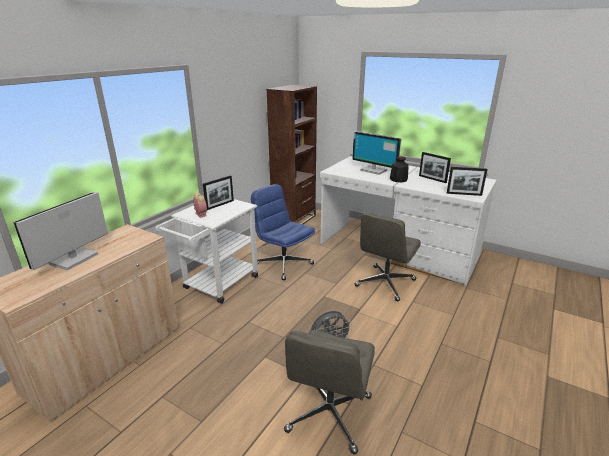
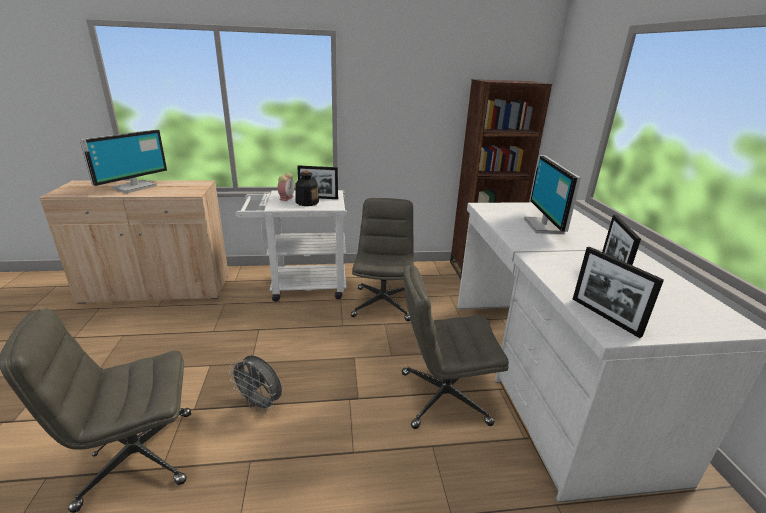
camera: 50 degrees right, 0 degrees up
monitor [13,192,108,271] -> monitor turned 135 degrees clockwise [80,129,167,193]
blue office chair [251,184,315,280] -> grey office chair [351,198,414,321]
bottle [390,156,409,182] -> bottle moved to [296,171,319,206]

